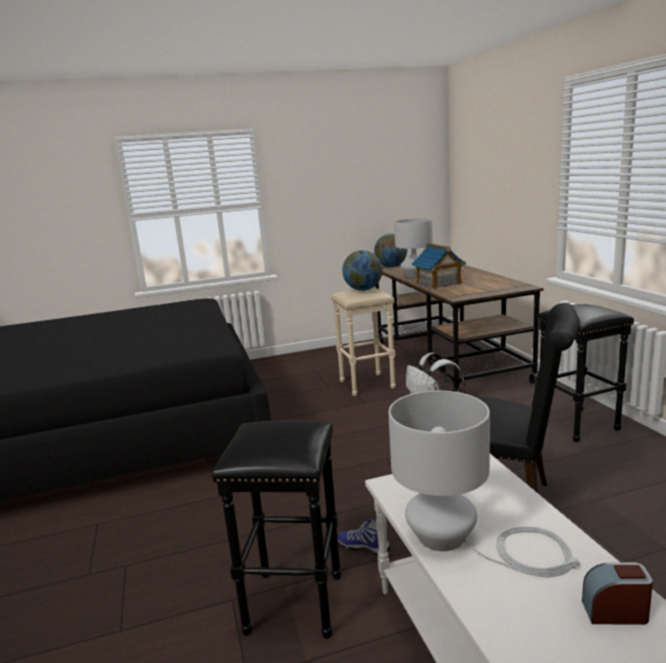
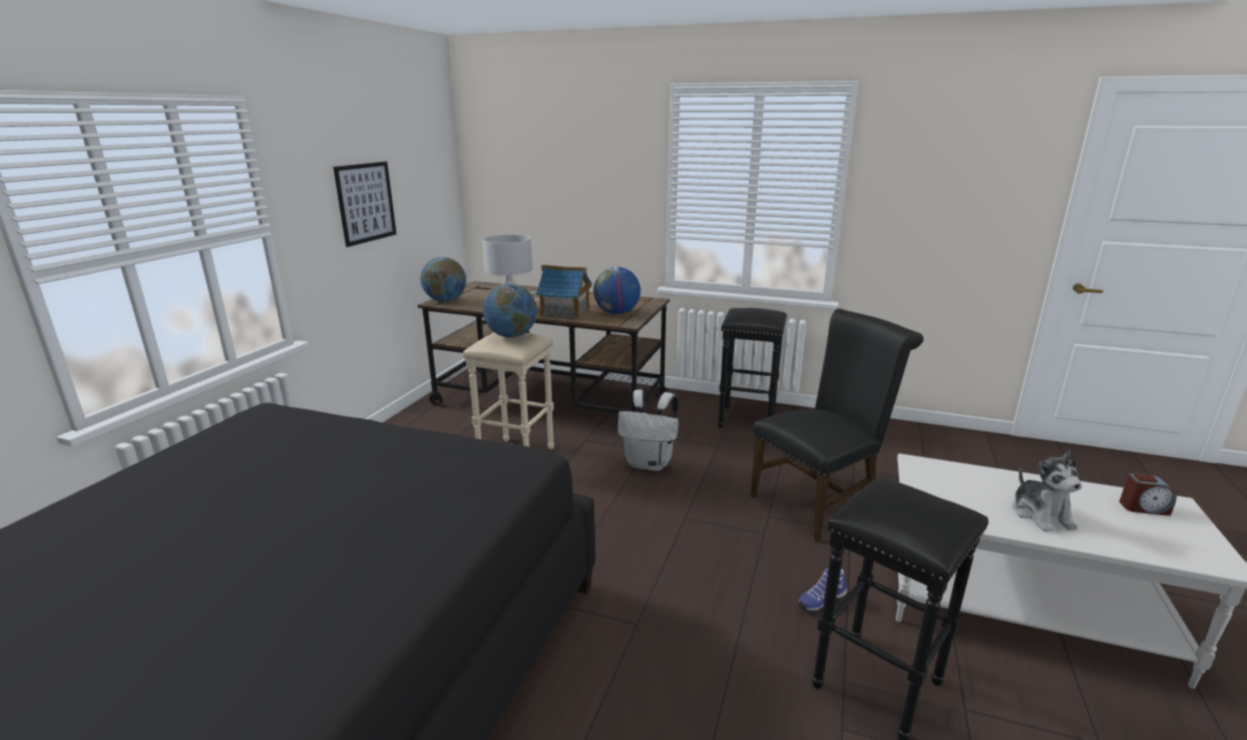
camera: 55 degrees left, 5 degrees up
grey table lamp [389,391,580,577] -> plush toy [1013,450,1082,532]
alarm clock [582,562,653,625] -> alarm clock turned 120 degrees counterclockwise [1119,473,1177,516]
none -> picture [333,161,397,247]
none -> globe [593,267,641,314]

